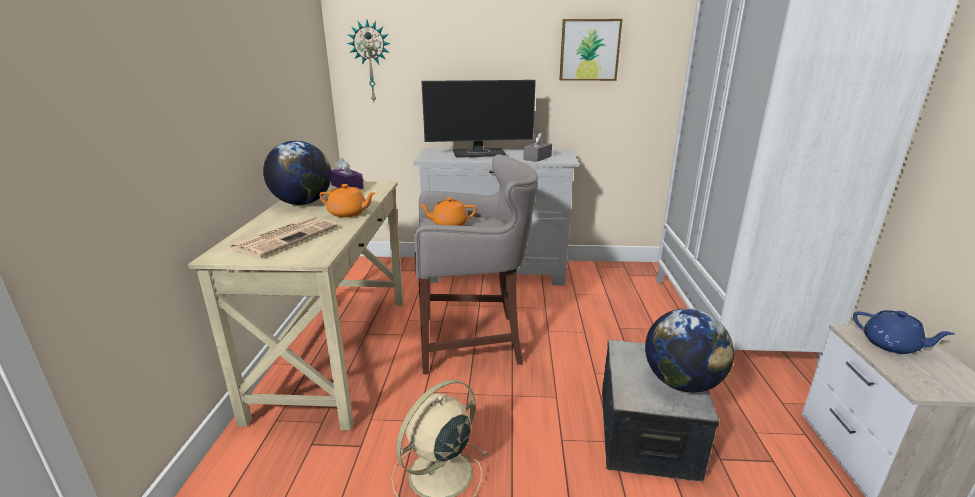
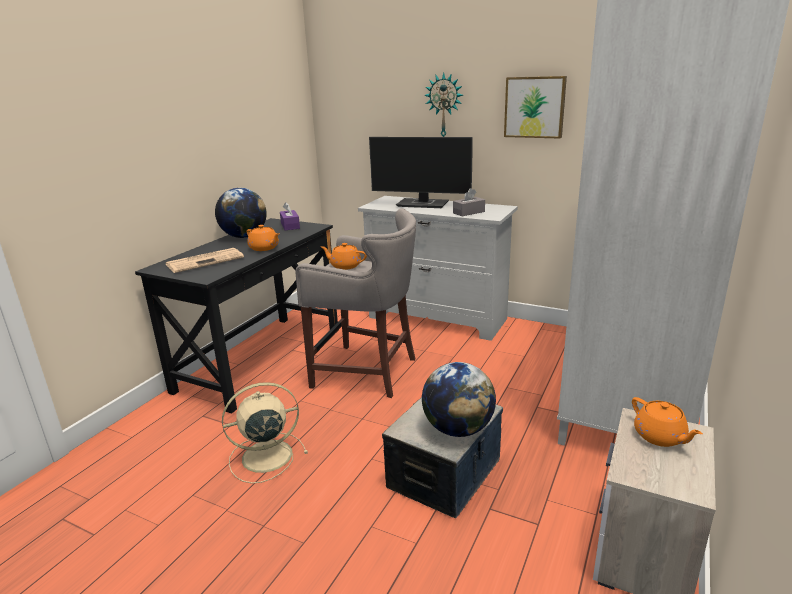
camera: 25 degrees right, 0 degrees up
beige desk [188,181,404,430] -> black desk [135,218,338,413]
wall clock [347,20,391,101] -> wall clock moved to [424,72,463,137]
blue teapot [853,310,955,354] -> orange teapot [632,397,703,447]

